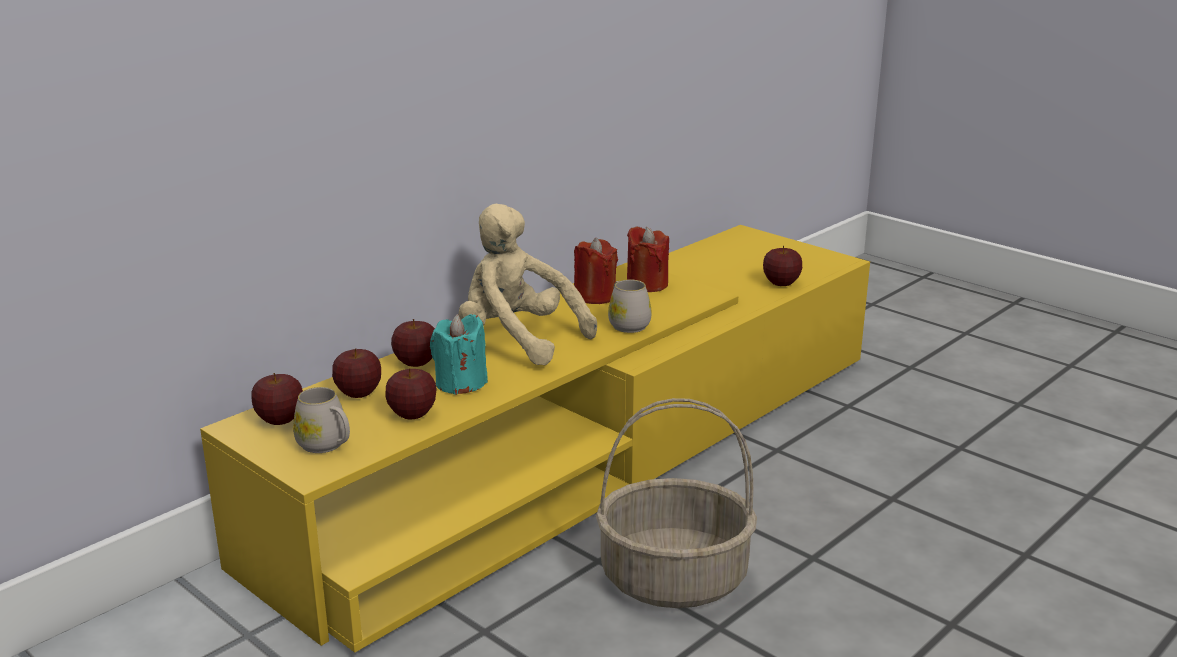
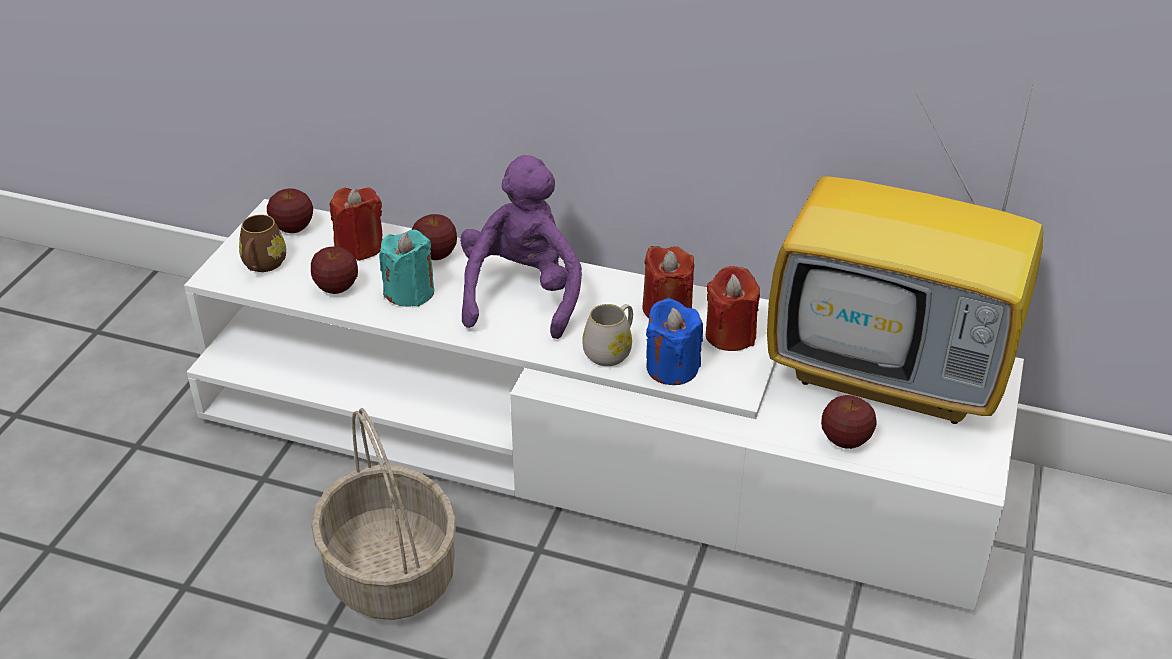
camera: 65 degrees right, 15 degrees up
yellow tv stand [200,225,870,653] -> white tv stand [184,199,1024,611]
white mug [293,387,350,453] -> brown mug [239,215,286,272]
apple [332,348,381,398] -> red candle [330,188,383,261]
beige plush toy [458,204,597,366] -> purple plush toy [460,155,582,339]
none -> blue candle [646,298,703,385]
none -> television [767,82,1043,424]

